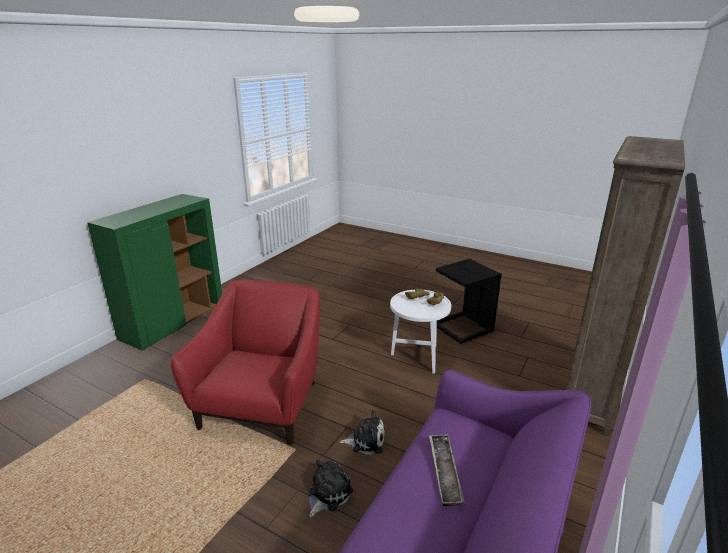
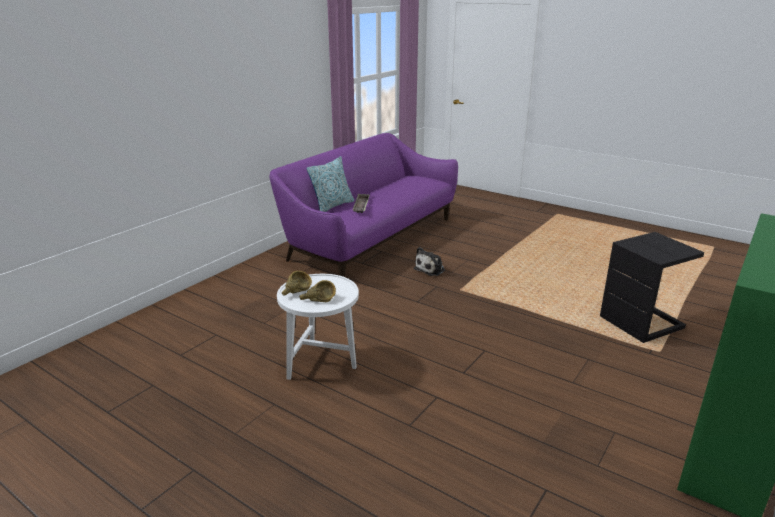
camera: 175 degrees left, 0 degrees up
red armchair [171,280,320,445] -> none
plush toy [339,410,385,455] -> none
black side table [436,259,501,344] -> black side table moved to [600,232,704,343]
brown bookcase [566,136,685,437] -> none
none -> pillow [307,156,354,212]

